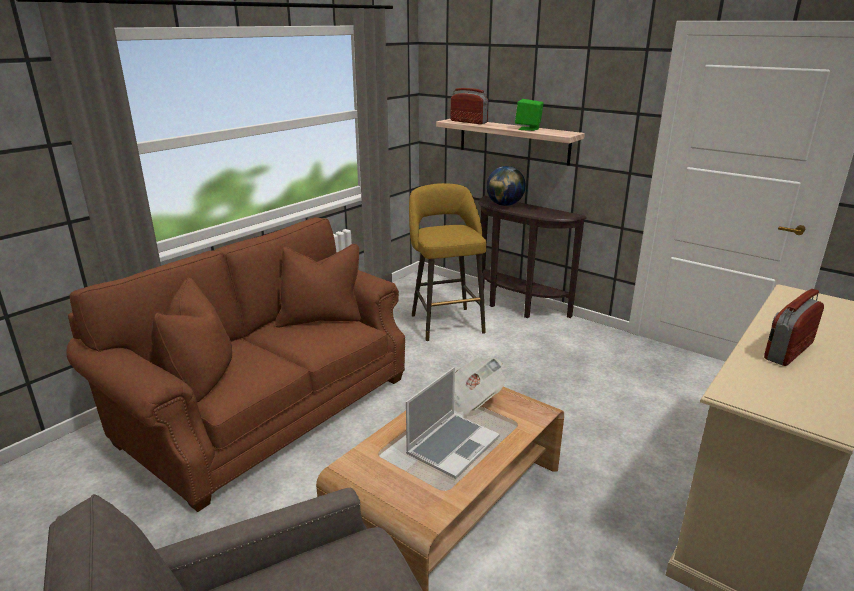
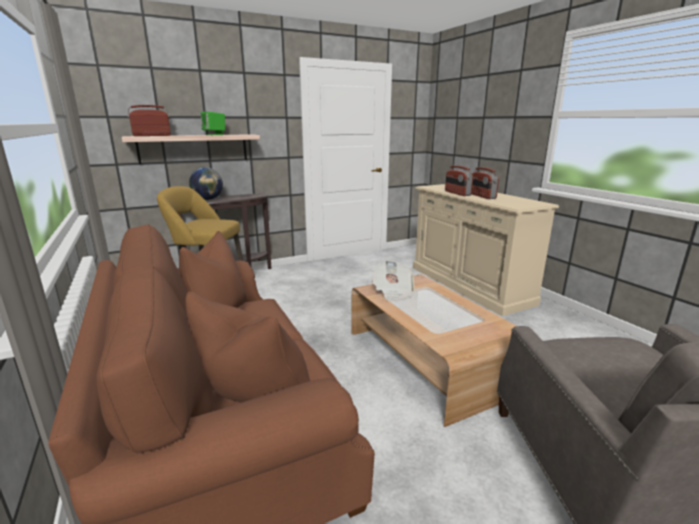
camera: 65 degrees left, 5 degrees down
laptop [406,367,500,479] -> none
none -> radio [445,166,473,196]

